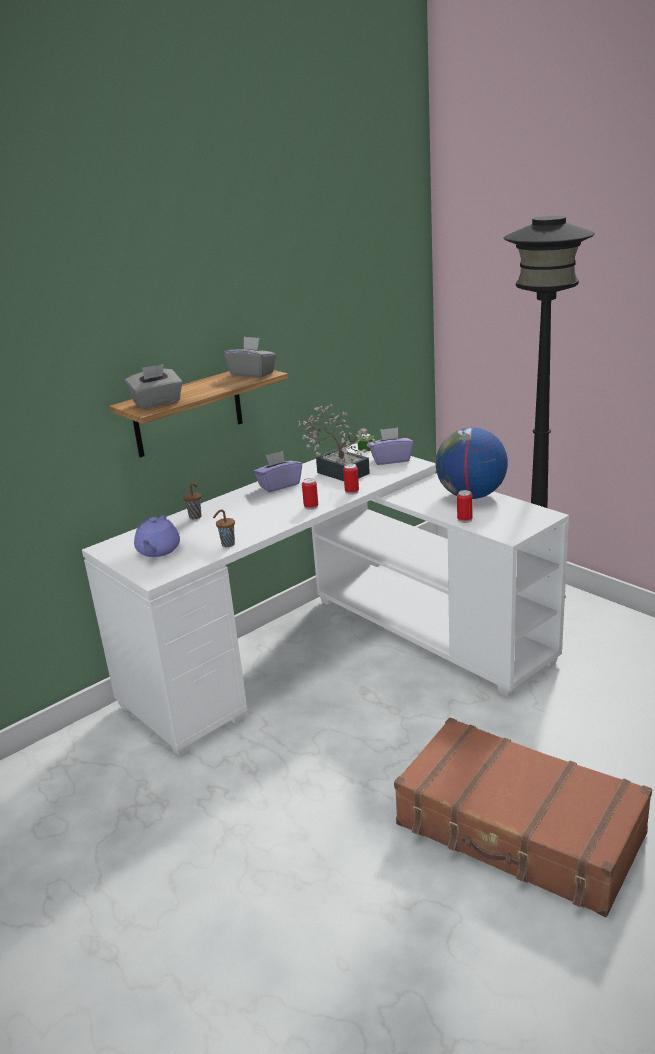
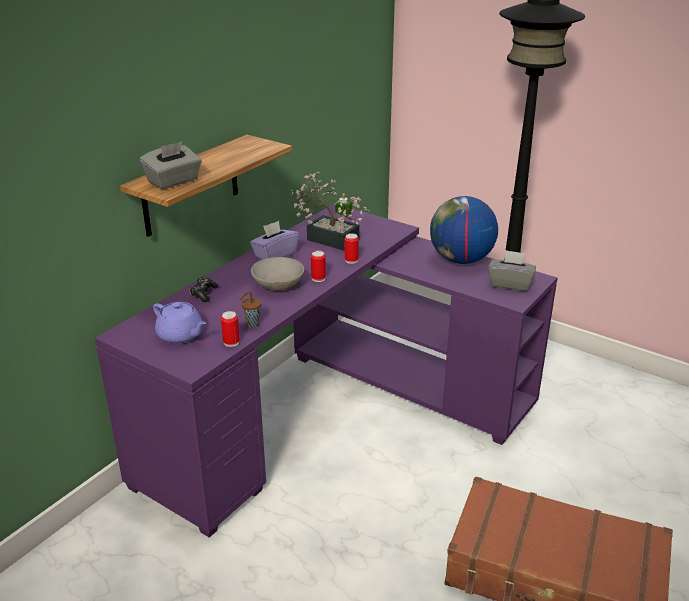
camera: 15 degrees left, 5 degrees up
white desk [82,443,569,756] -> purple desk [95,204,557,538]
purple teapot [134,515,180,557] -> purple teapot turned 45 degrees counterclockwise [153,302,206,344]
brown cup [183,483,201,519] -> game controller [189,277,218,302]
grey tissue box [224,337,277,378] -> grey tissue box moved to [488,250,536,291]
purple tissue box [369,427,413,465] -> none
can [457,490,473,523] -> can moved to [221,311,240,347]
none -> grey bowl [251,257,304,291]

